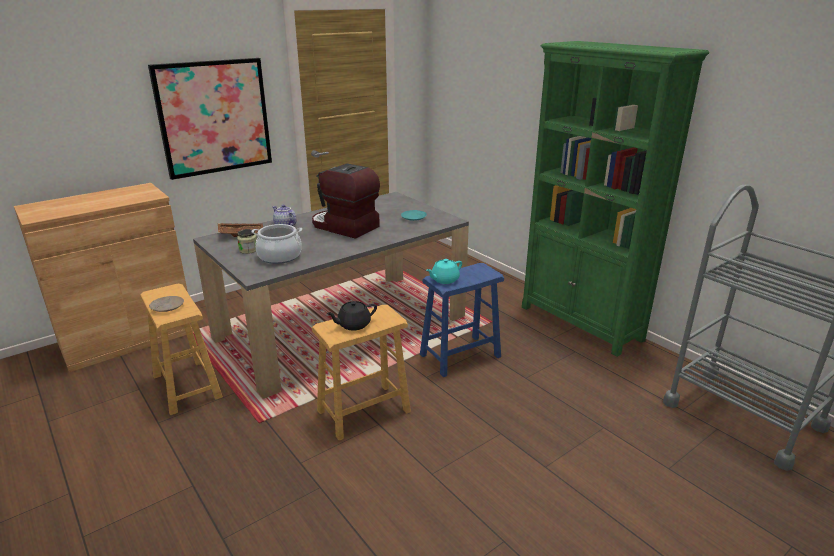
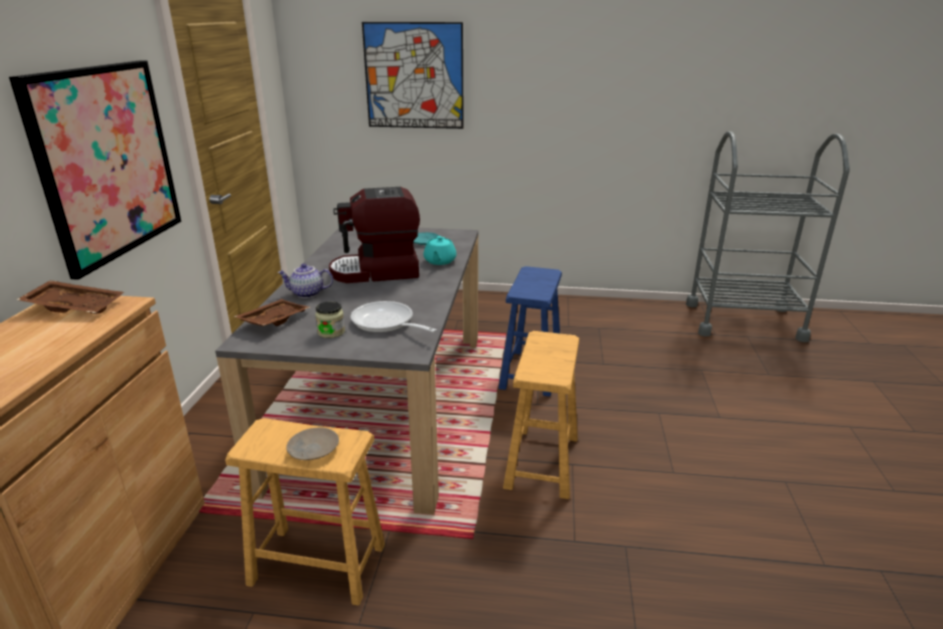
camera: 45 degrees left, 0 degrees up
cooking pot [251,224,302,264] -> frying pan [351,301,437,333]
black teapot [326,301,377,331] -> none
turquoise teapot [426,259,462,284] -> turquoise teapot moved to [423,236,456,265]
green bookcase [522,41,709,357] -> none
none -> brown tray [16,280,124,314]
none -> picture [362,22,464,129]

